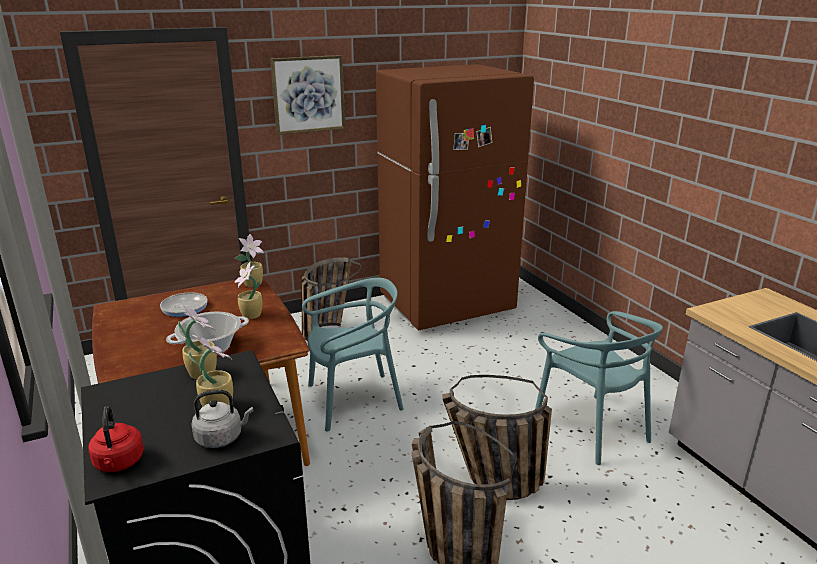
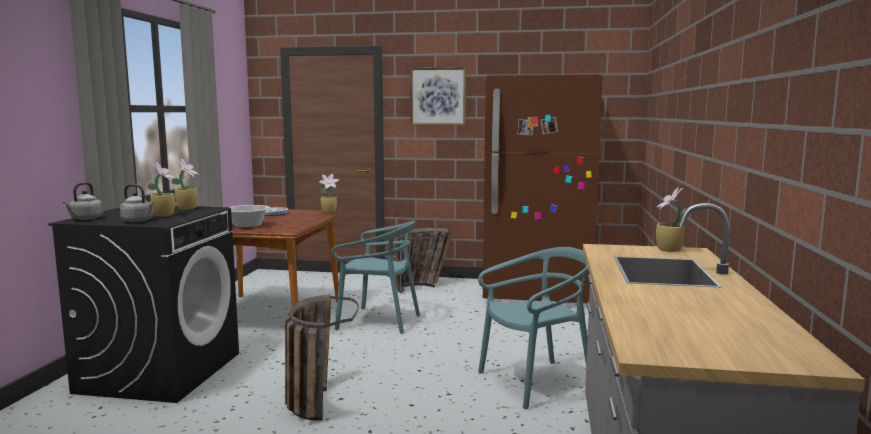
camera: 35 degrees right, 15 degrees down
red kettle [88,406,144,472] -> grey kettle [63,182,103,220]
potted plant [234,261,262,319] -> potted plant moved to [656,187,687,252]
basket [442,375,552,500] -> none
turquoise chair [535,311,663,465] -> turquoise chair turned 120 degrees counterclockwise [478,247,589,409]

